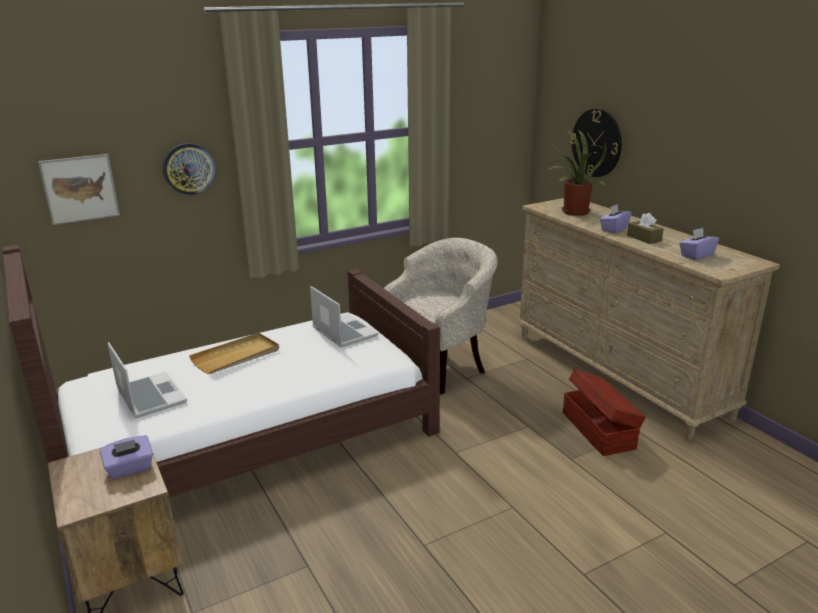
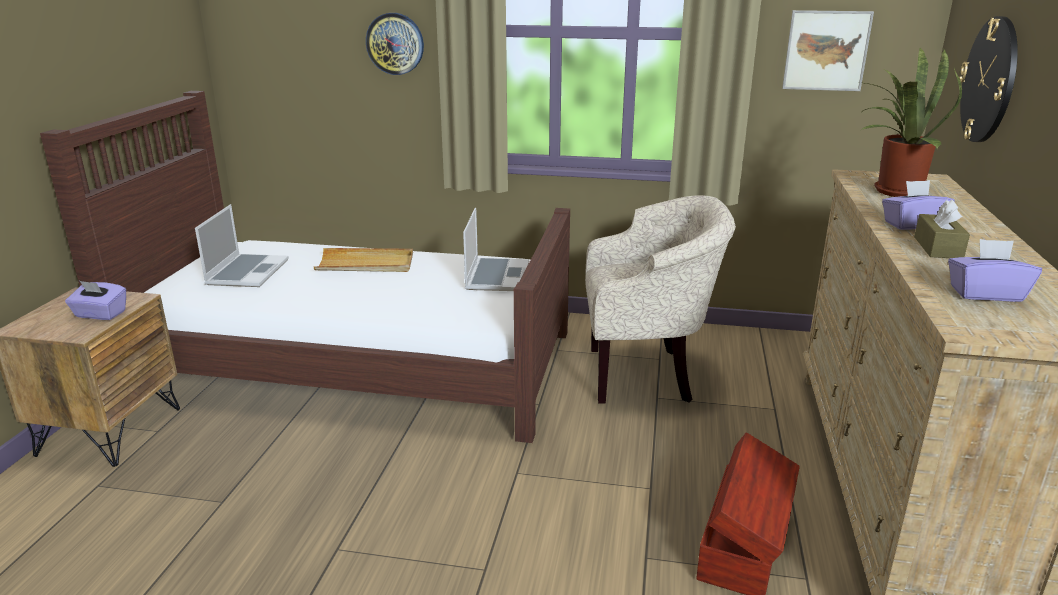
camera: 40 degrees right, 0 degrees up
picture [38,154,120,225] -> picture moved to [782,10,874,91]

